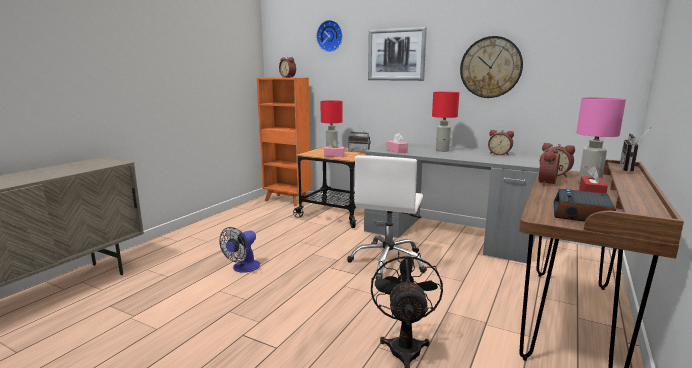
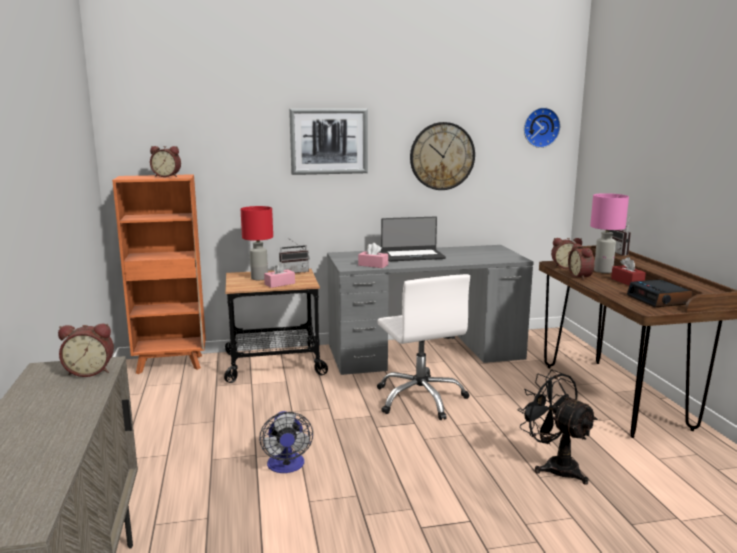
camera: 40 degrees left, 0 degrees up
wall clock [316,20,343,52] -> wall clock moved to [524,107,561,148]
red table lamp [432,92,459,152] -> laptop [381,217,446,262]
alarm clock [488,130,514,156] -> alarm clock moved to [58,323,114,377]

